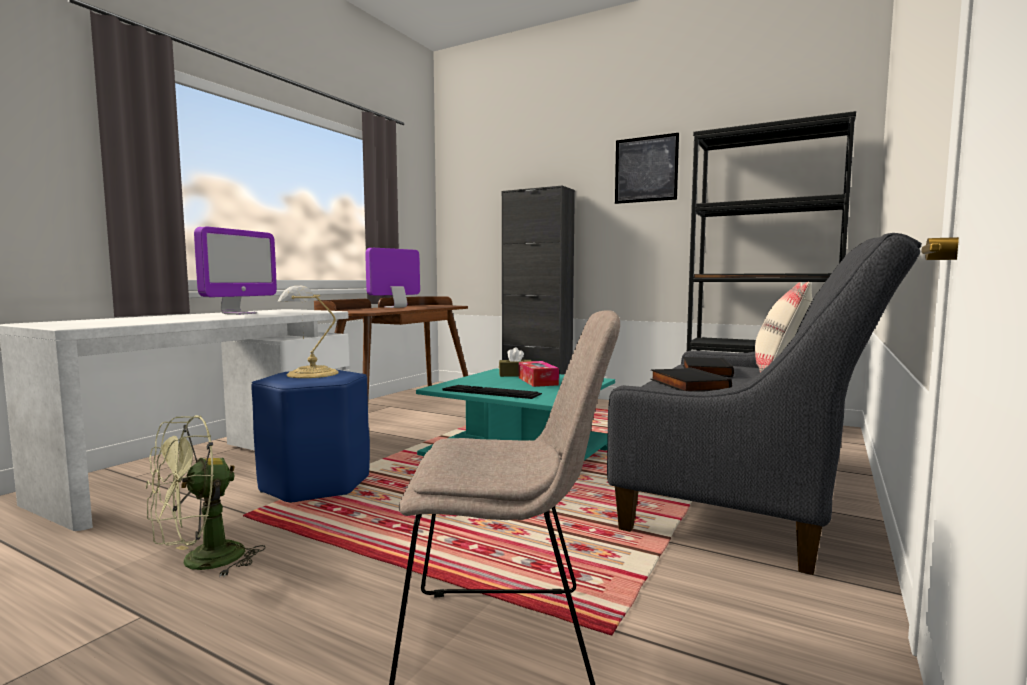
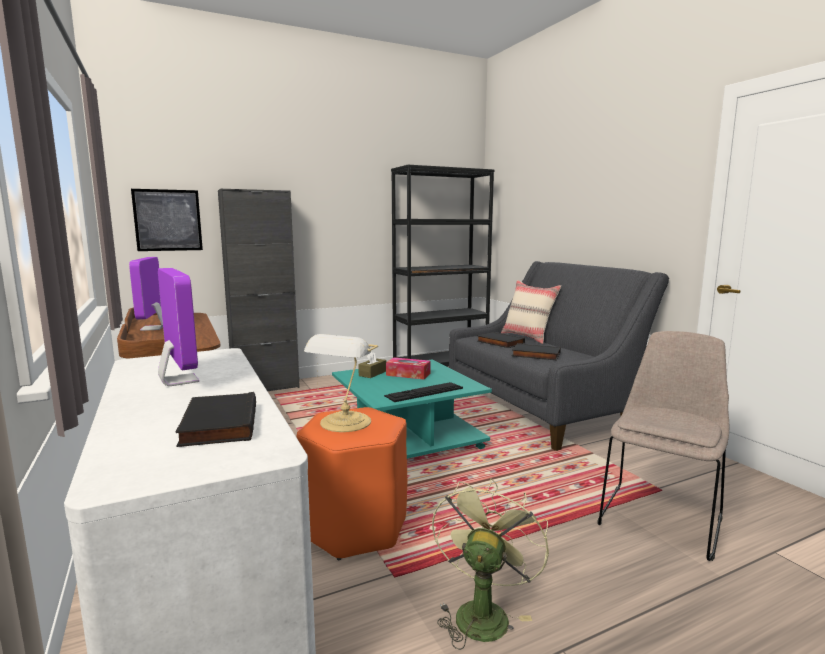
camera: 55 degrees left, 5 degrees up
green fan [146,415,266,578] -> green fan turned 150 degrees counterclockwise [432,478,549,650]
blue stool [251,369,370,503] -> orange stool [296,407,407,560]
picture [615,133,679,204] -> picture moved to [131,189,203,251]
none -> black book [175,392,256,447]

